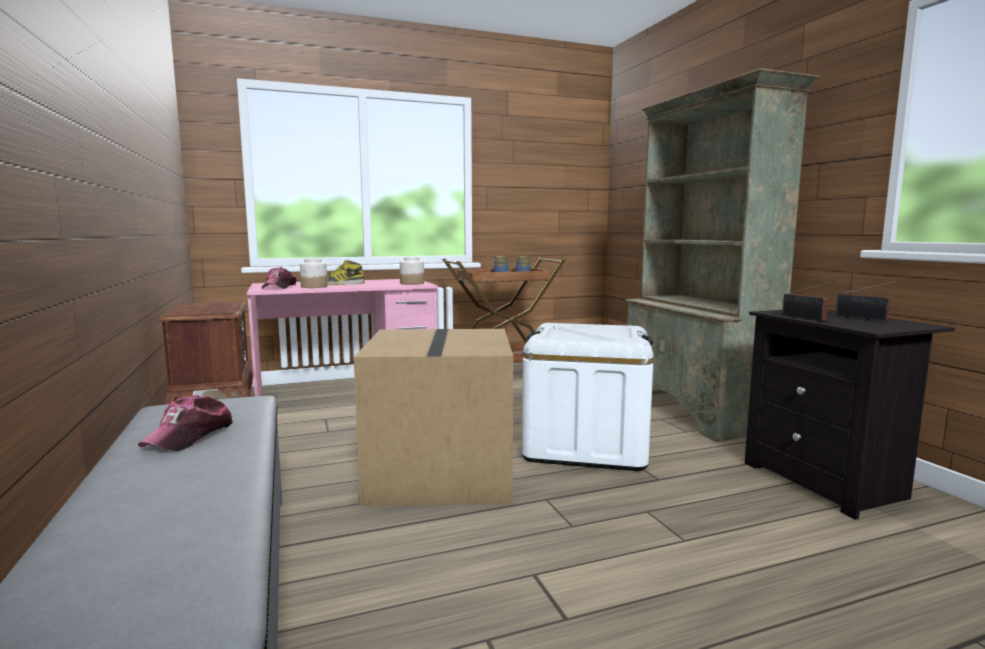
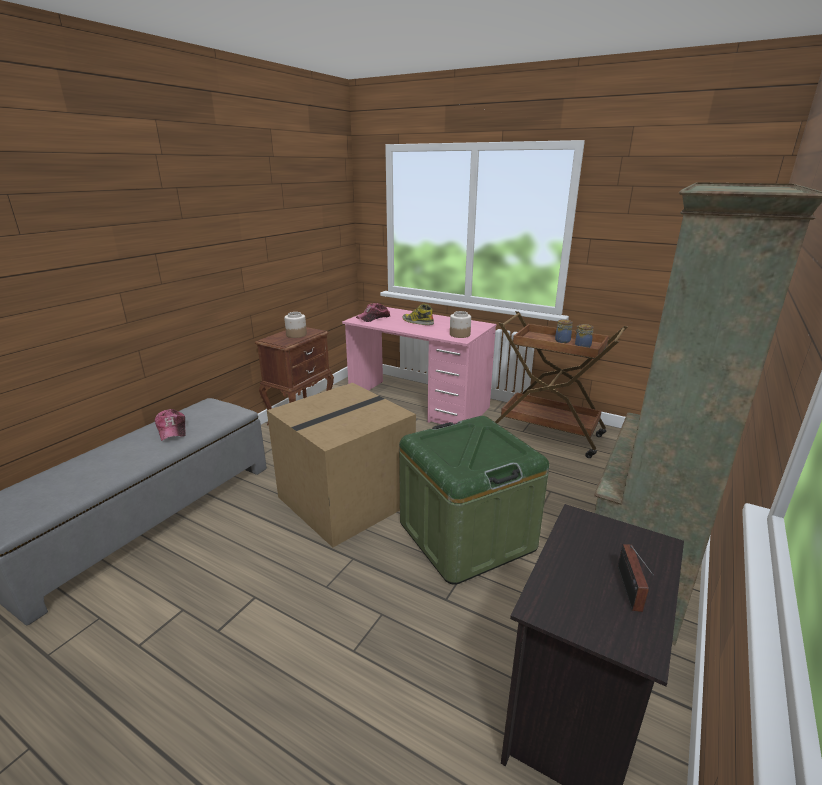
camera: 50 degrees right, 15 degrees up
cap [138,395,233,451] -> cap turned 90 degrees counterclockwise [155,409,186,441]
jar [300,259,327,288] -> jar moved to [284,312,307,338]
white storage box [522,323,654,471] -> green storage box [399,416,549,585]
radio [782,281,834,321] -> none

